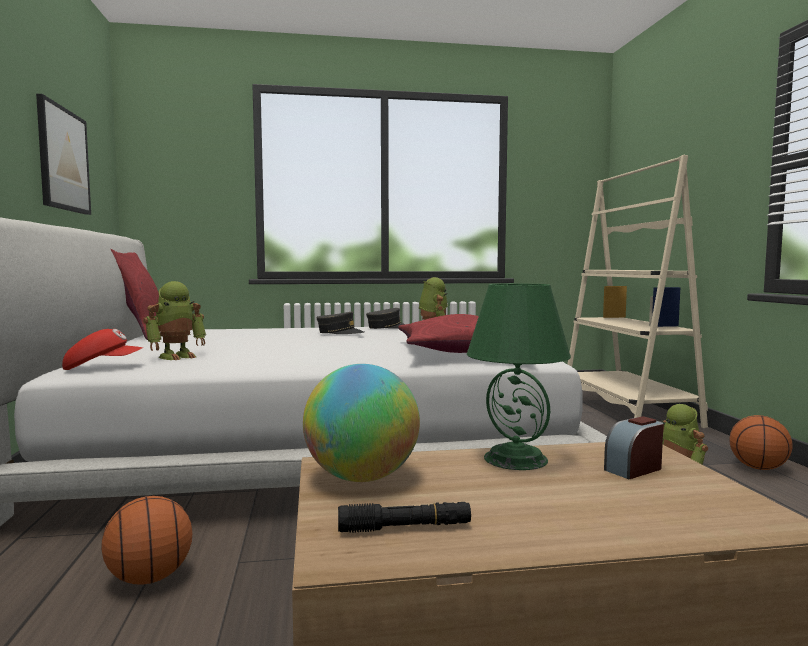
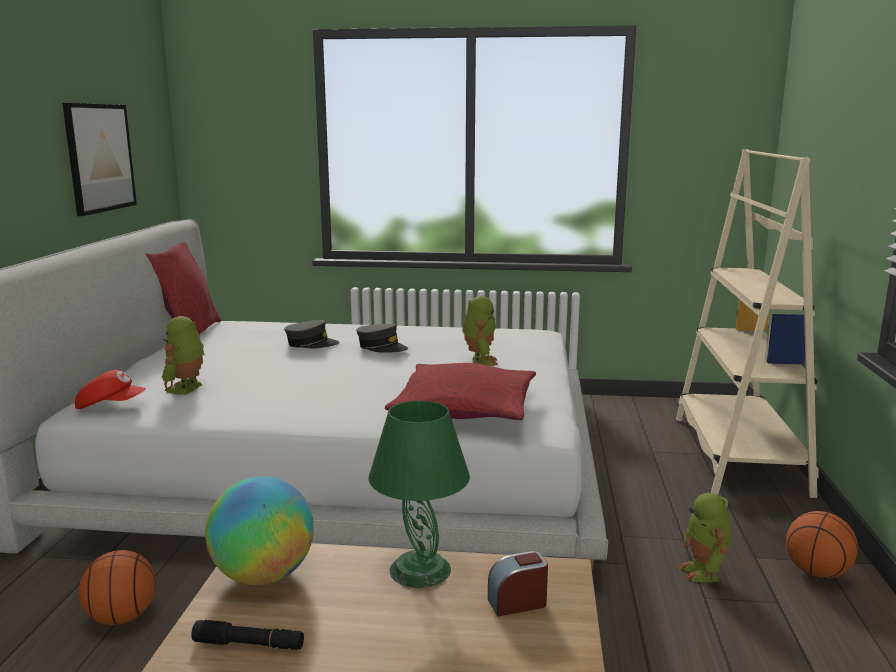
camera: 15 degrees right, 10 degrees up
toy robot [143,281,206,360] -> toy robot turned 135 degrees clockwise [162,316,205,395]
grey cap [366,308,405,329] -> grey cap moved to [284,320,339,348]

